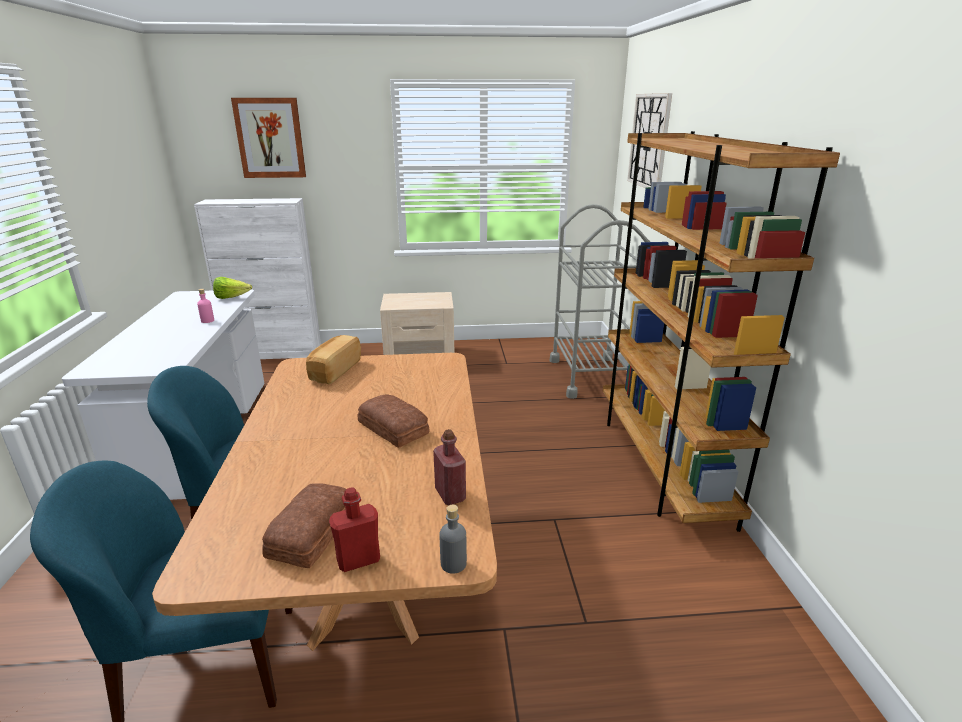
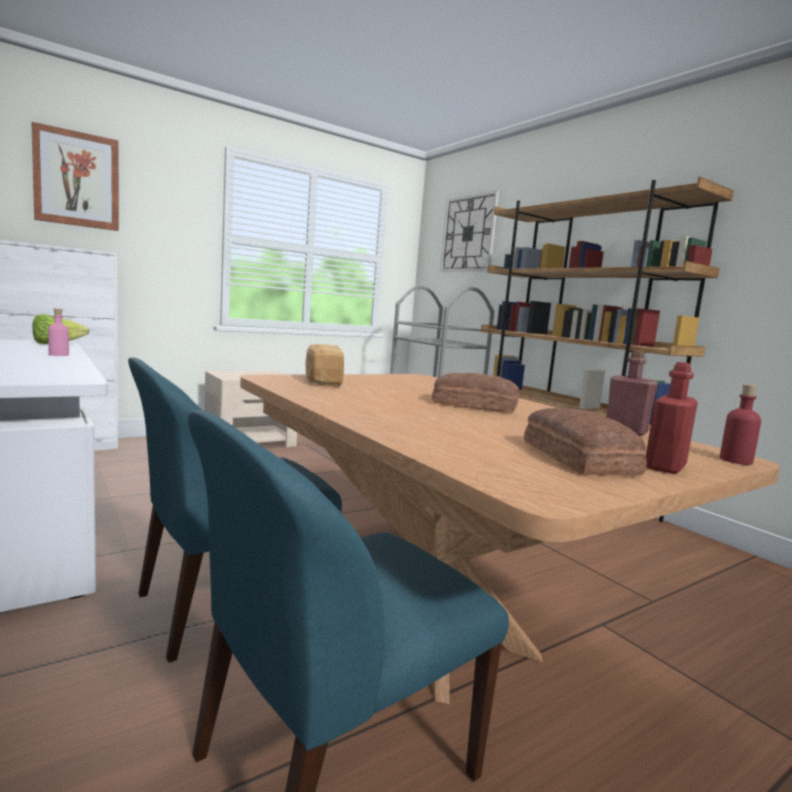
camera: 30 degrees left, 15 degrees down
grey bottle [440,505,467,574] -> red bottle [720,384,761,465]

